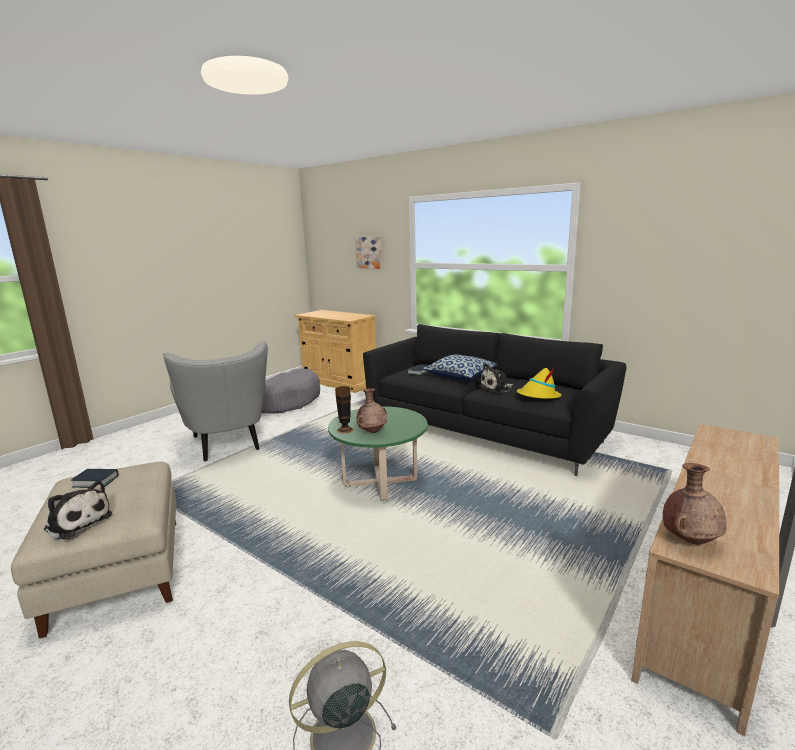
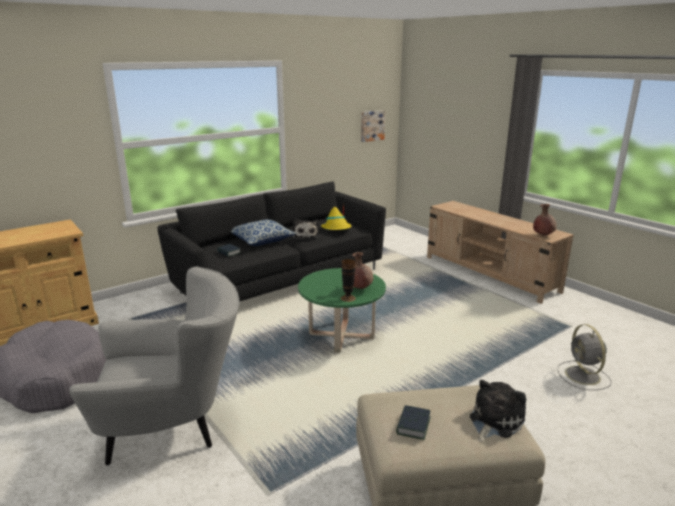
camera: 75 degrees left, 5 degrees up
picture [355,236,382,269] -> picture moved to [361,110,385,142]

